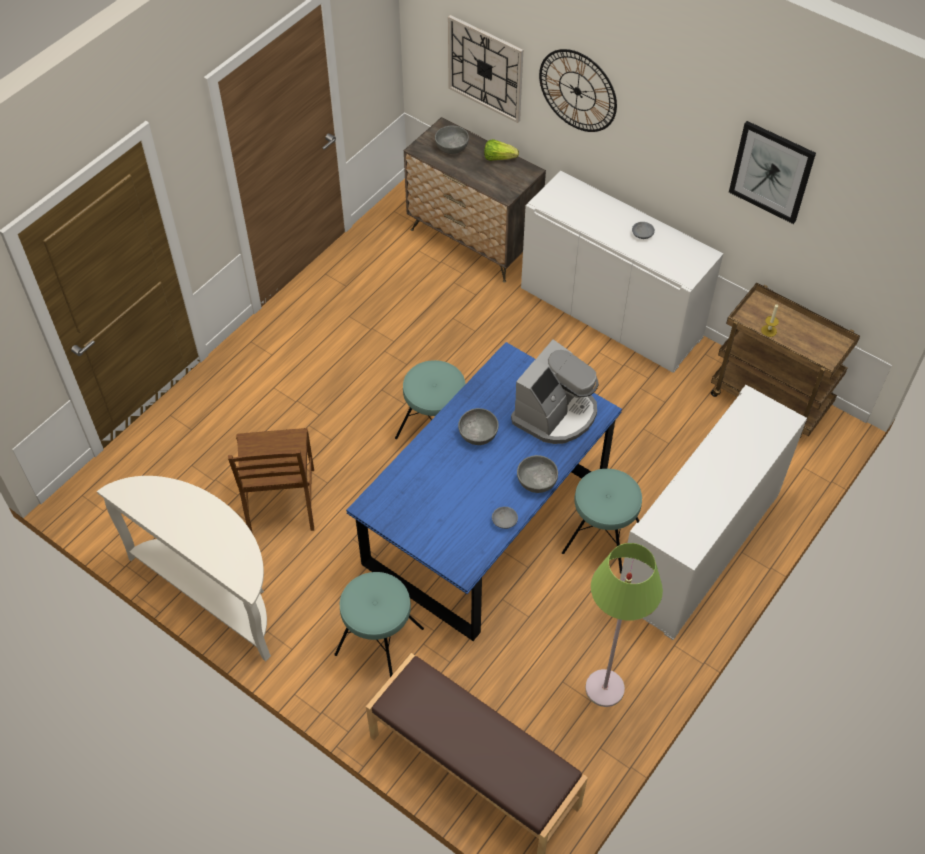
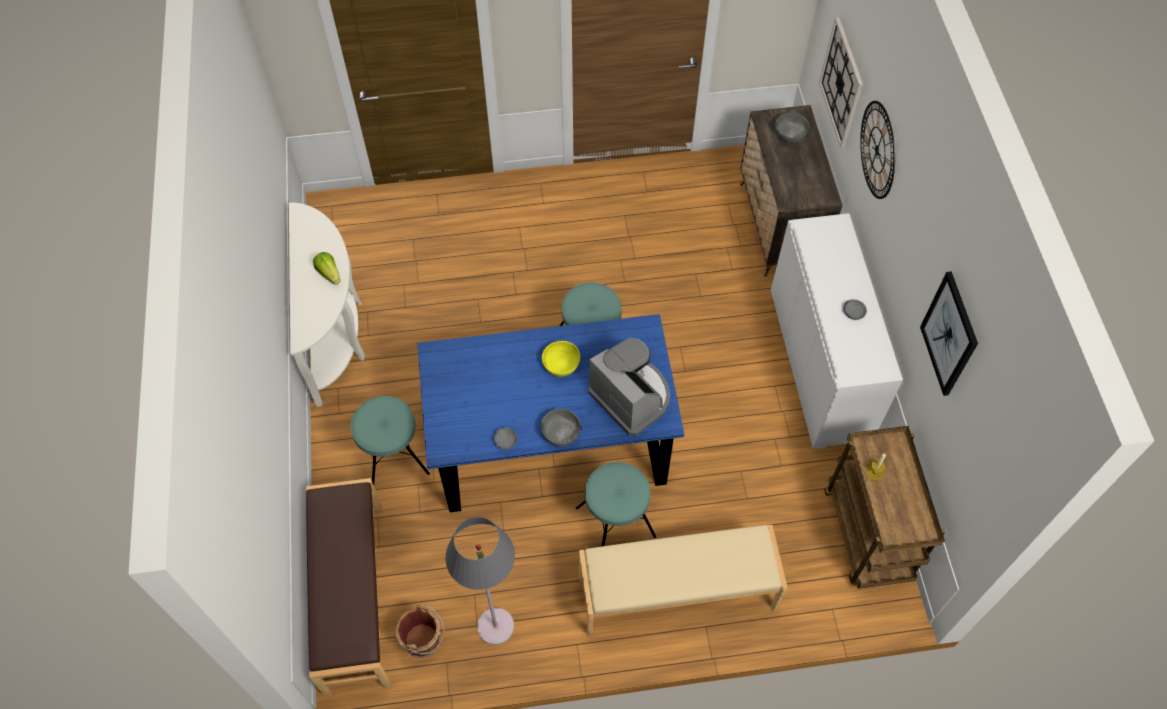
camera: 45 degrees right, 5 degrees up
brown chair [228,428,314,534] -> none
grey bowl [458,408,499,445] -> yellow bowl [542,341,580,377]
lettuce [484,139,519,161] -> lettuce moved to [313,252,340,285]
coffee machine [511,339,599,444] -> coffee machine turned 120 degrees counterclockwise [588,337,670,436]
green floor lamp [585,543,663,707] -> grey floor lamp [445,517,515,645]
white cabinet [620,385,807,640] -> beige bench [579,525,787,637]
none -> brown bucket [396,605,445,658]

